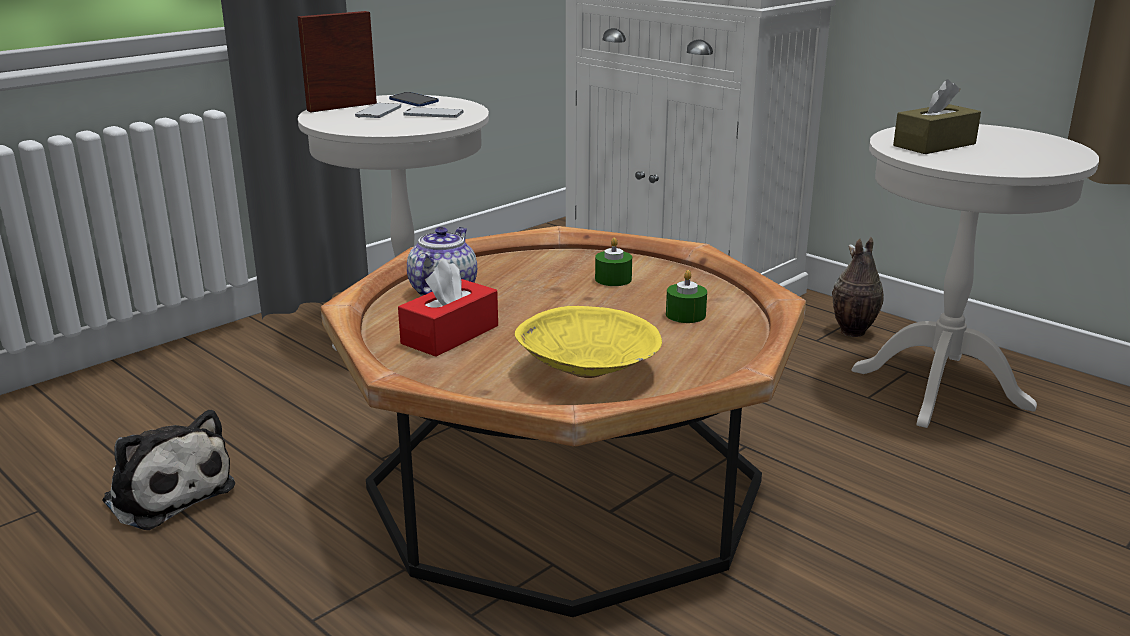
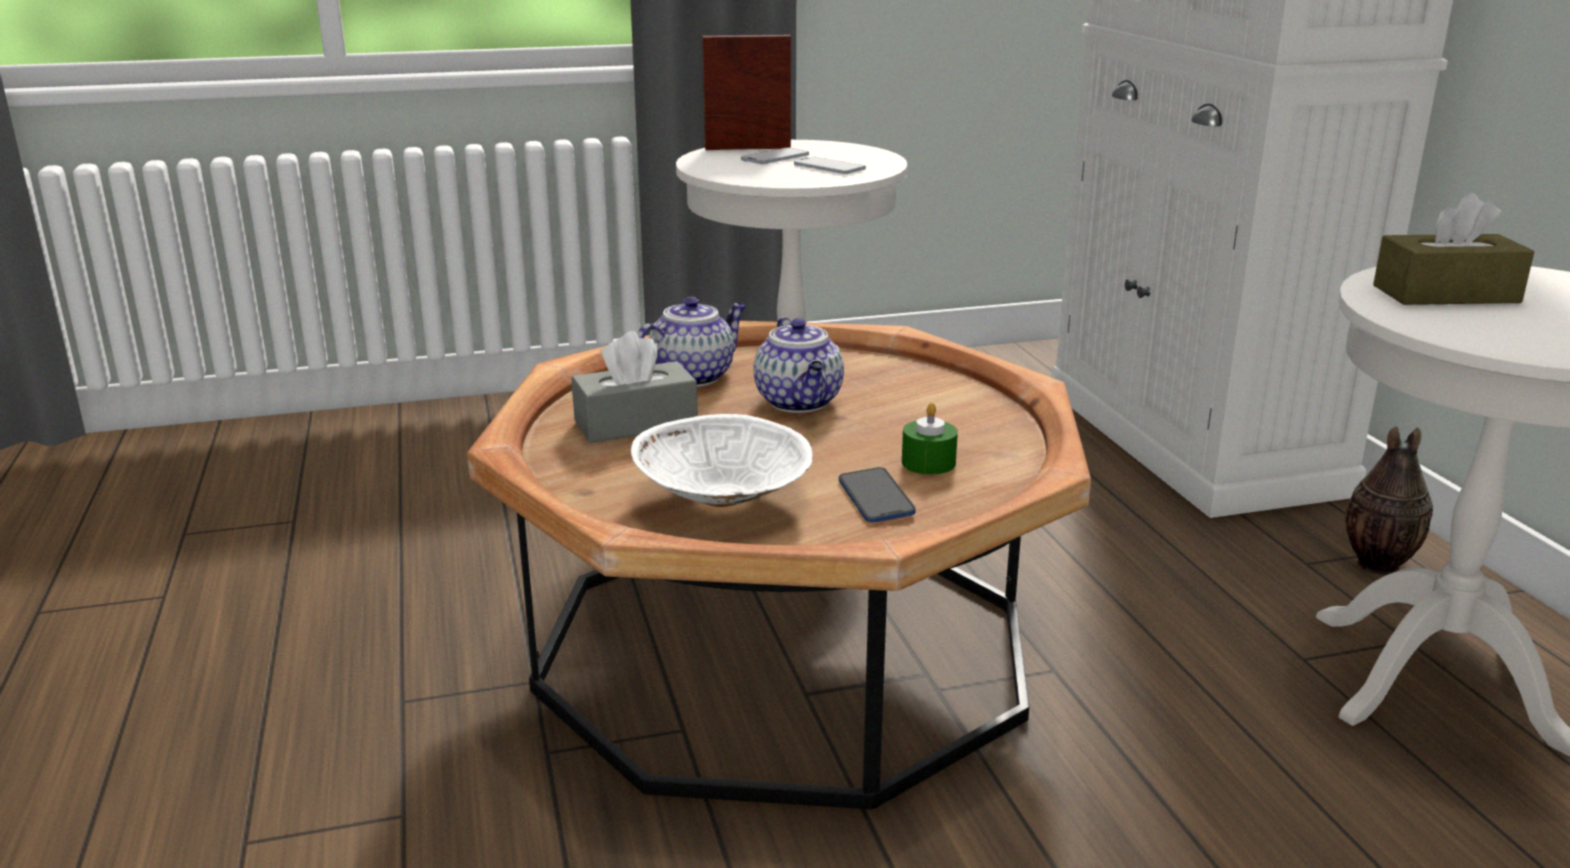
camera: 30 degrees right, 0 degrees up
plush toy [102,410,235,530] -> none
phone [389,92,439,107] -> phone moved to [839,467,916,523]
red tissue box [398,259,498,357] -> grey tissue box [571,331,698,443]
yellow bowl [515,306,662,378] -> white bowl [631,414,813,507]
green candle [595,238,632,286] -> none
none -> teapot [753,317,844,413]

